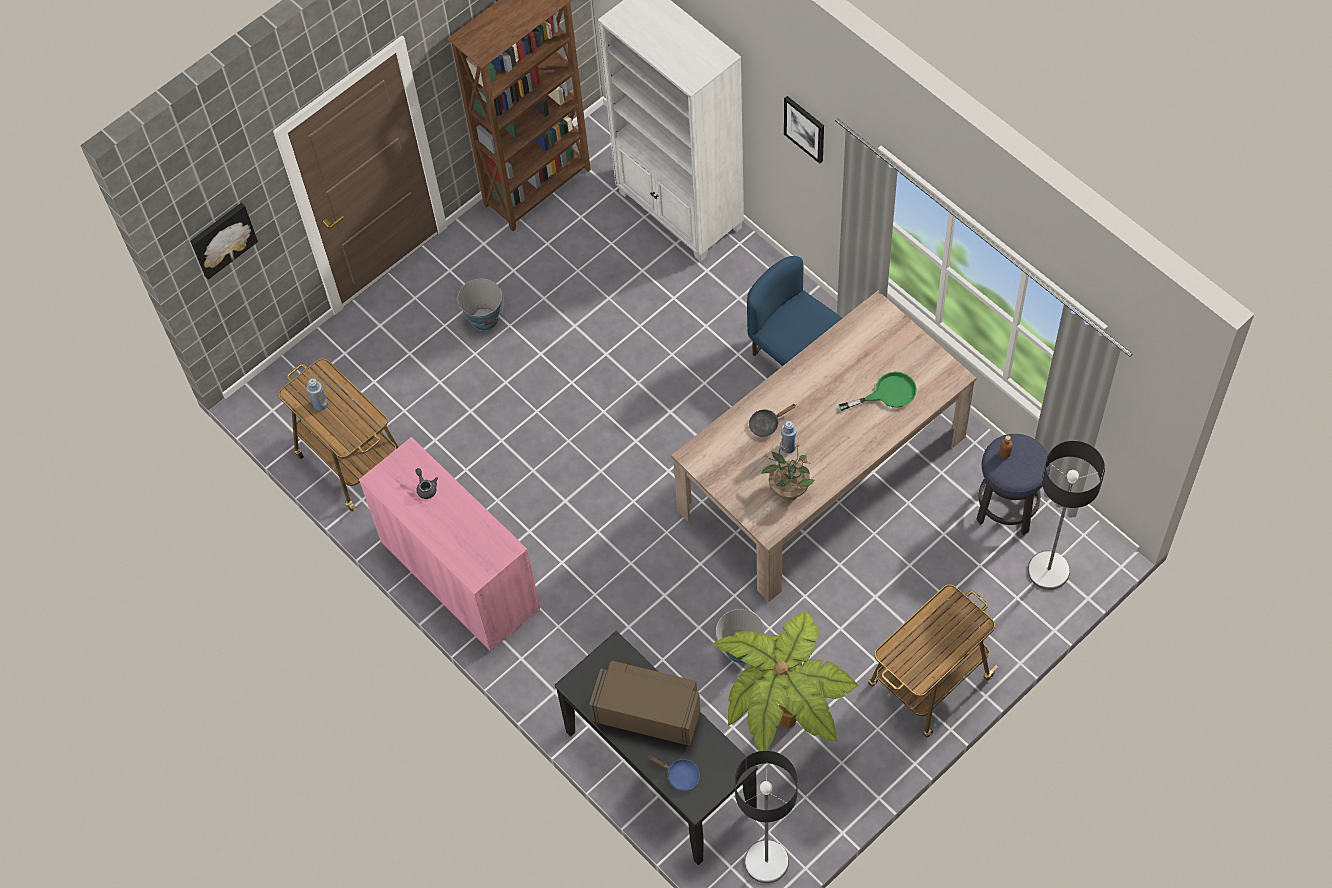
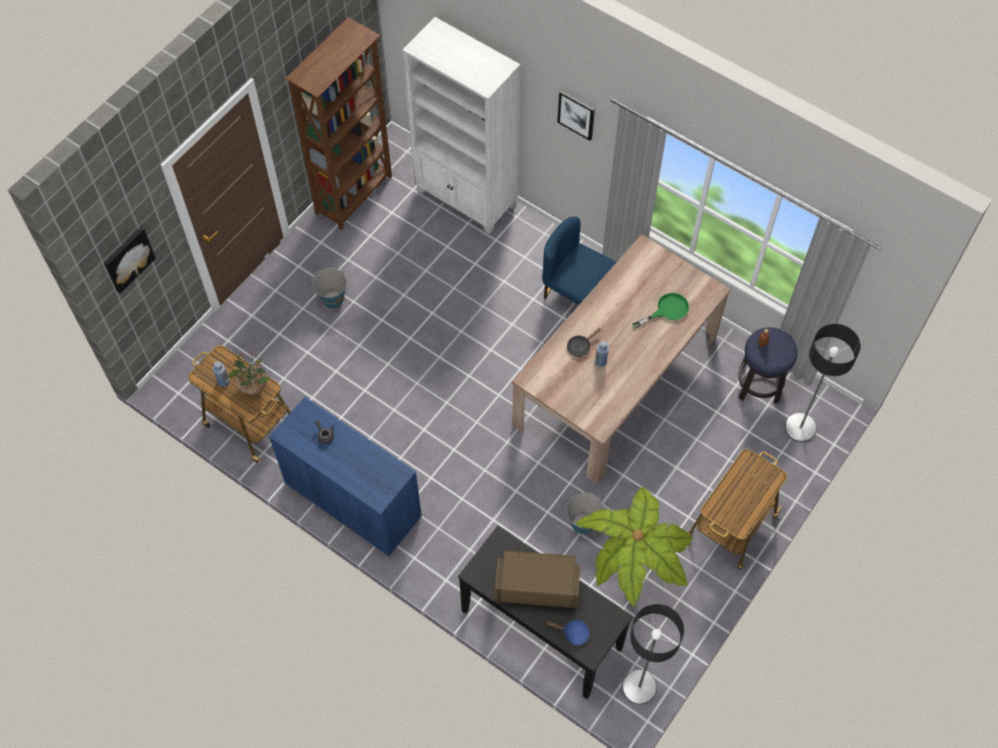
camera: 15 degrees left, 0 degrees up
pink cabinet [359,437,540,651] -> blue cabinet [269,397,422,556]
potted plant [761,444,814,500] -> potted plant moved to [226,351,270,396]

